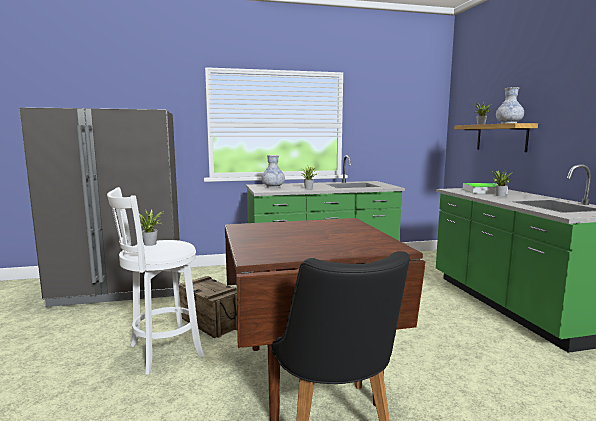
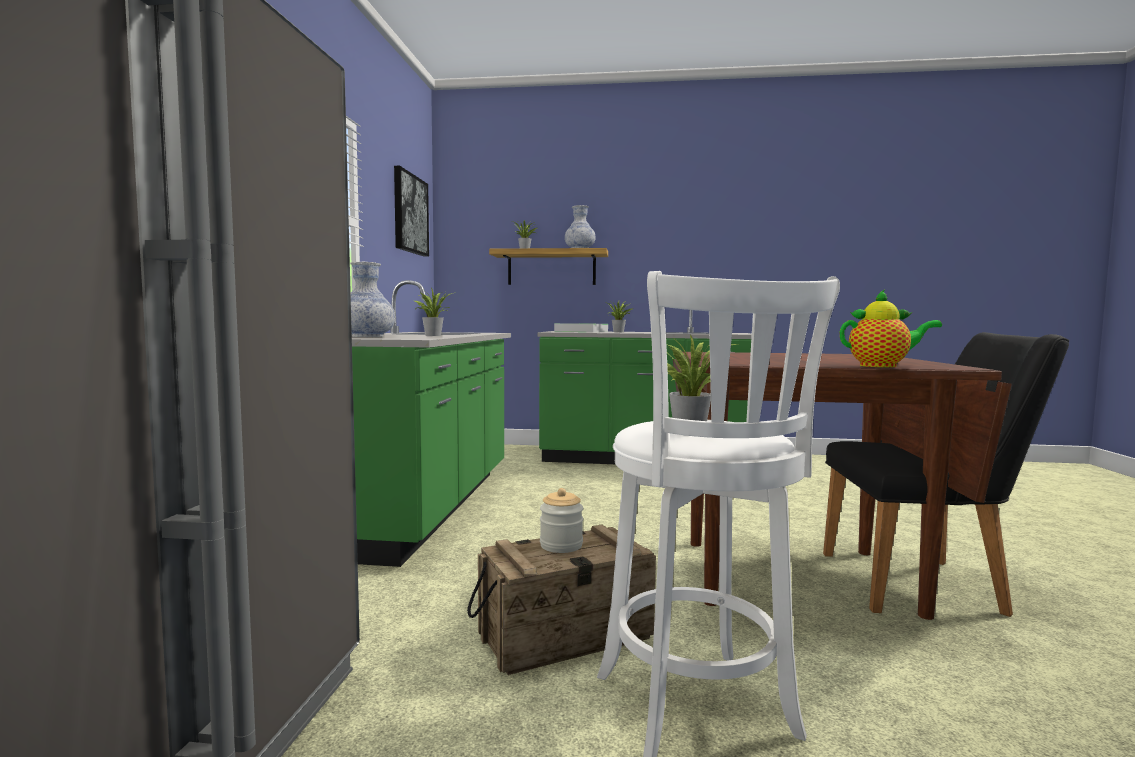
camera: 70 degrees left, 5 degrees down
none -> picture [394,166,429,257]
none -> jar [540,488,583,553]
none -> teapot [840,289,942,367]

